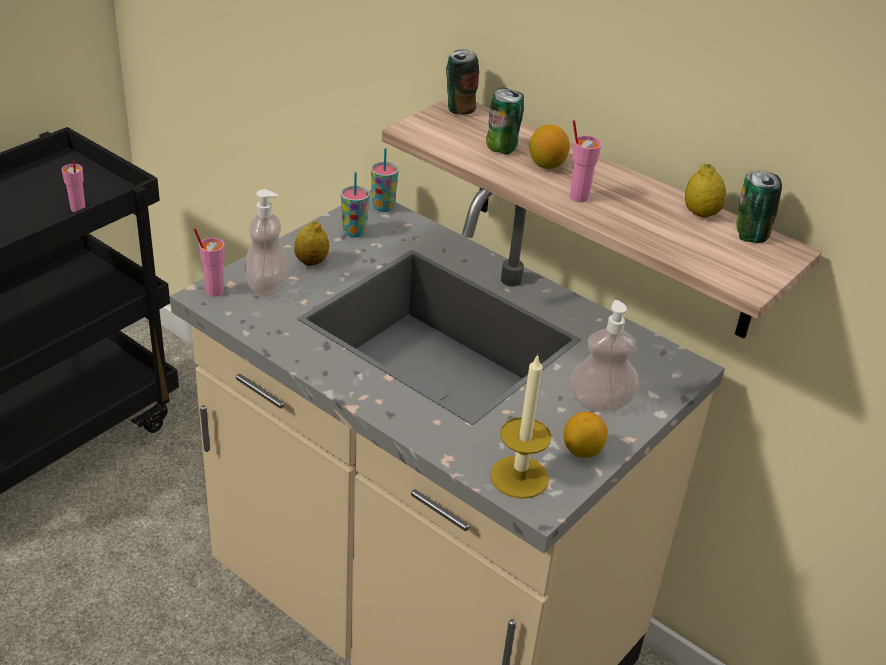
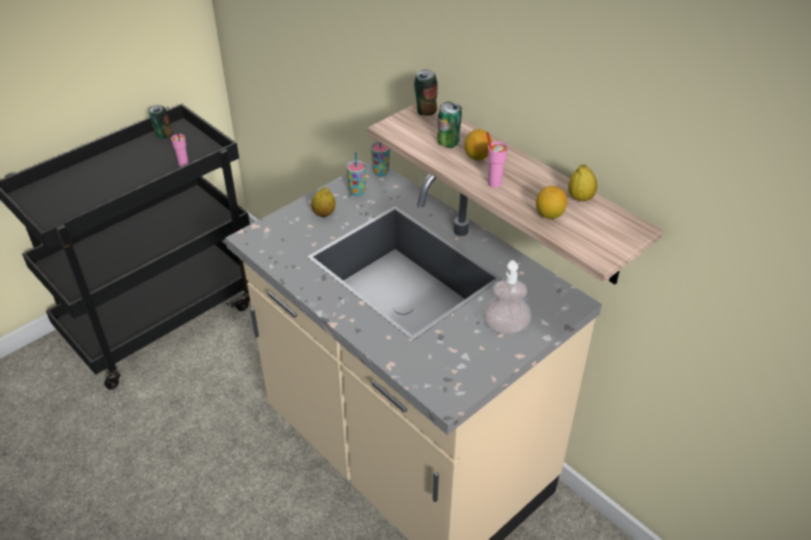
camera: 10 degrees right, 5 degrees up
pink cup [194,228,225,297] -> none
soap dispenser [244,189,288,296] -> none
candle [490,354,552,499] -> none
lemon [564,412,608,458] -> lemon moved to [536,186,567,219]
can [736,170,782,243] -> can moved to [149,105,173,139]

